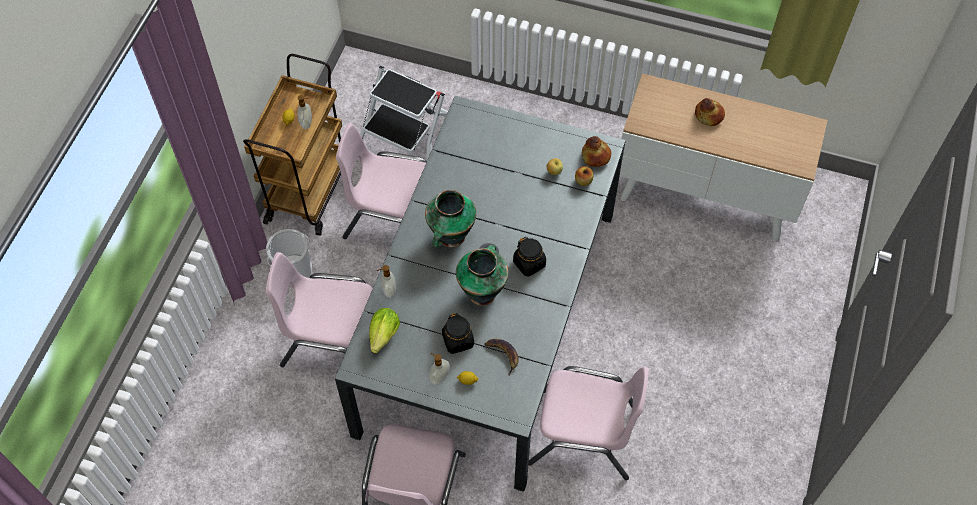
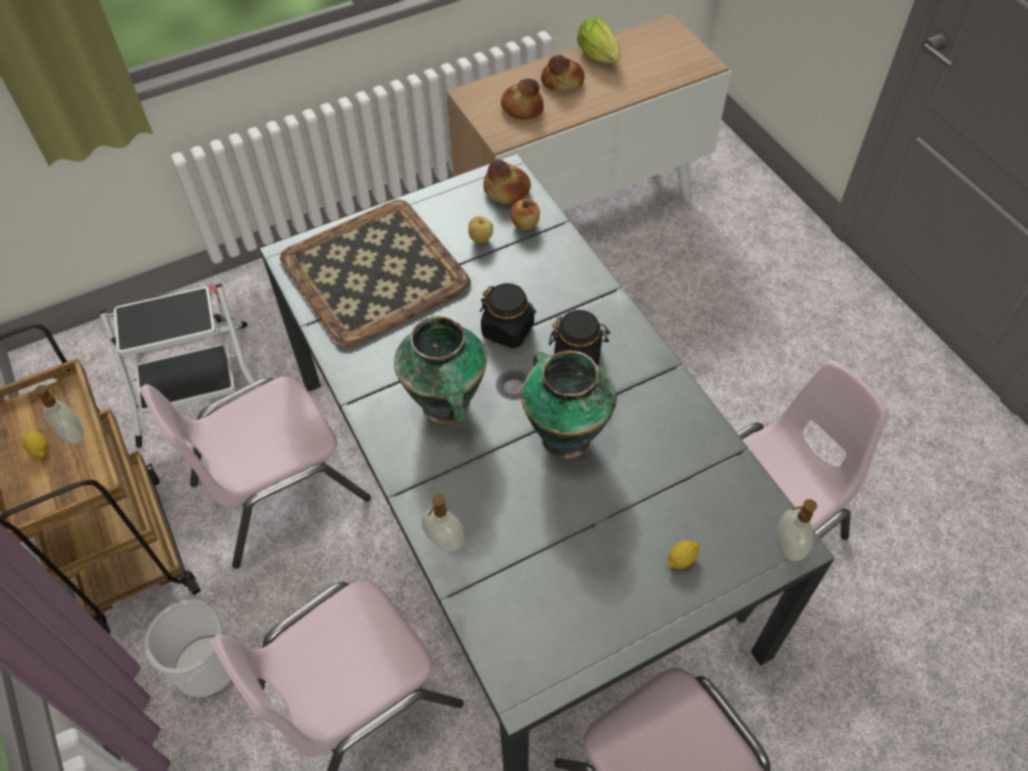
camera: 45 degrees left, 5 degrees down
lettuce [369,308,400,353] -> lettuce moved to [577,17,621,63]
soap dispenser [429,353,450,385] -> soap dispenser moved to [778,499,817,561]
black jar [442,313,474,354] -> black jar moved to [480,283,536,348]
banana [484,339,519,376] -> none
none -> tray [280,200,471,347]
none -> bread [501,79,544,120]

